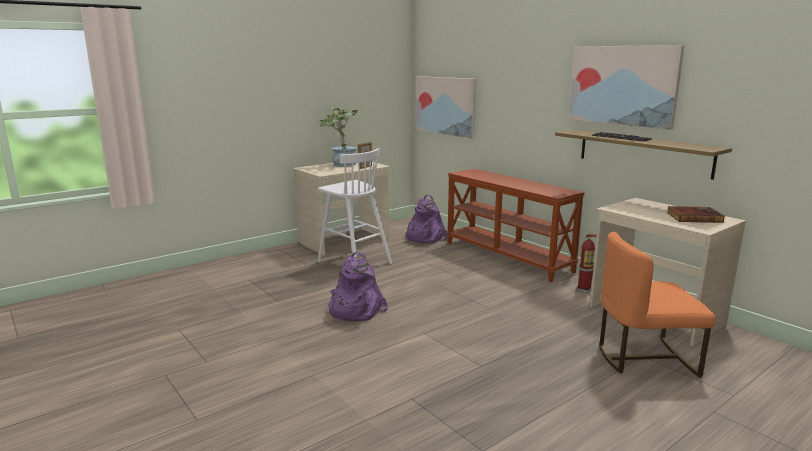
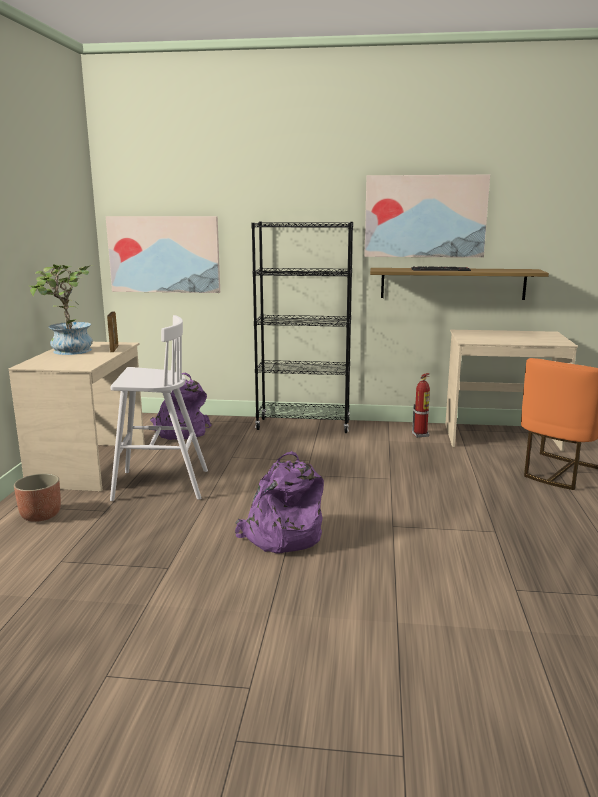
camera: 45 degrees left, 0 degrees up
brown console table [446,169,585,282] -> black bookcase [251,222,353,433]
book [667,206,725,223] -> none
none -> planter [14,473,61,522]

